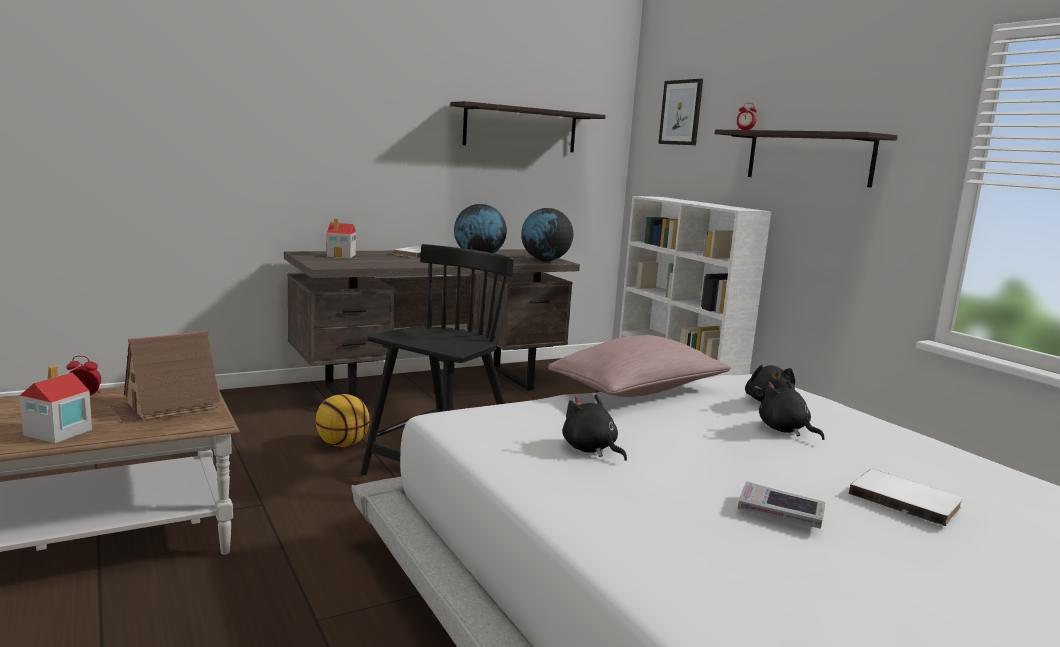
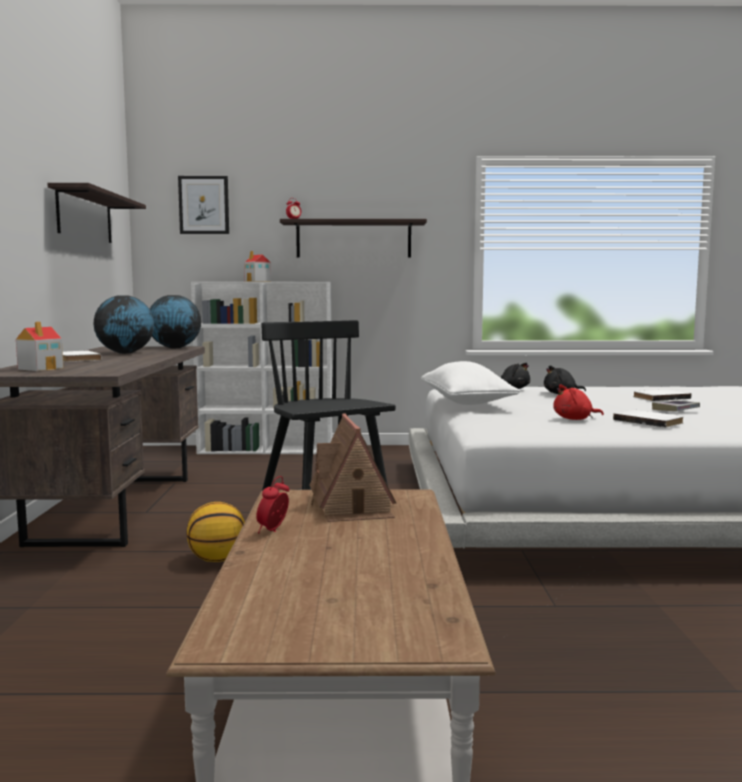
camera: 60 degrees left, 5 degrees down
toy house [20,365,92,443] -> toy house moved to [244,251,271,282]
pink pillow [548,335,731,397] -> white pillow [421,361,520,405]
black plush toy [562,394,627,461] -> red plush toy [553,385,604,420]
none -> white book [613,410,684,428]

